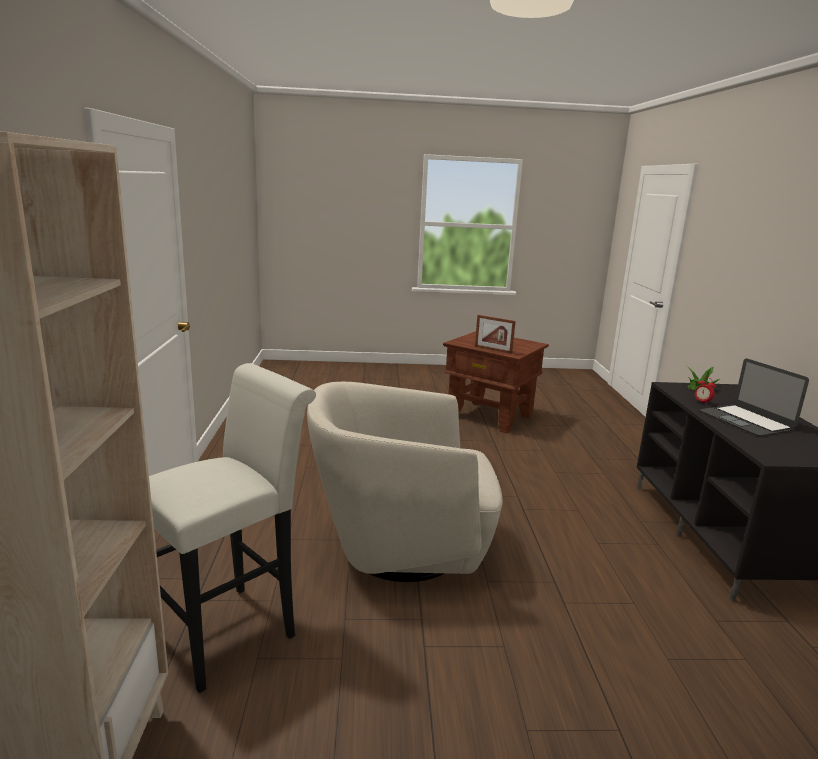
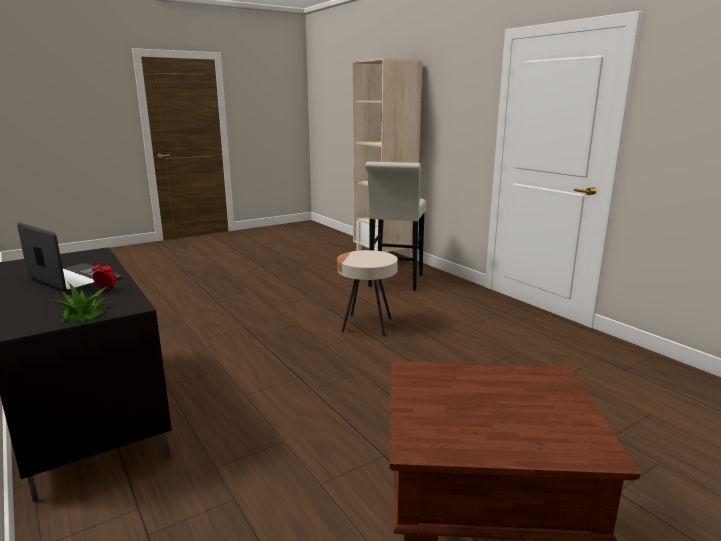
camera: 150 degrees right, 0 degrees up
beige armchair [307,382,503,582] -> beige side table [337,250,398,336]
picture frame [475,315,516,354] -> none

